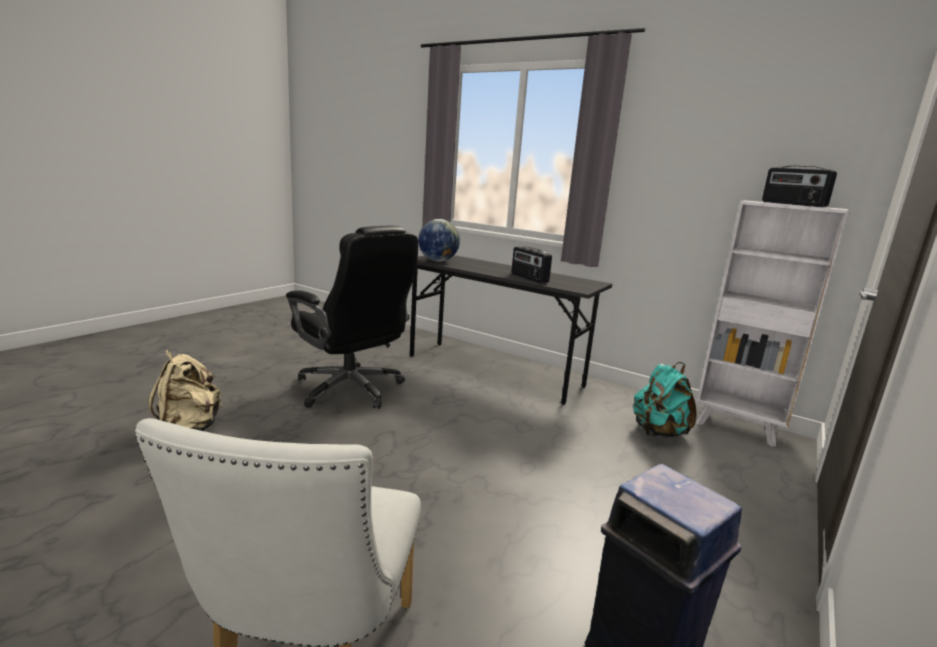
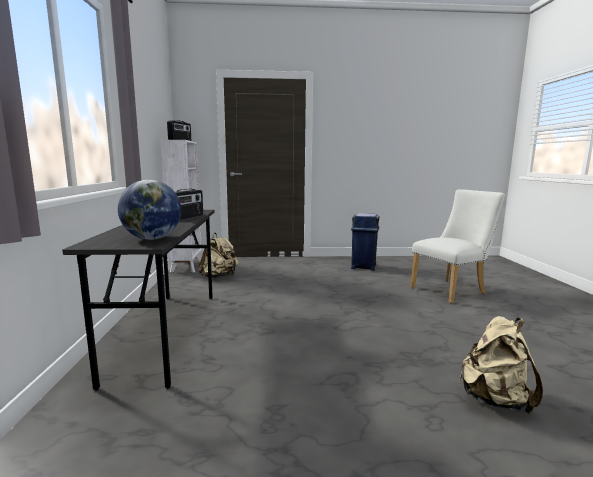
camera: 125 degrees left, 5 degrees down
black office chair [286,226,418,409] -> none
turquoise backpack [633,362,697,438] -> beige backpack [198,233,238,278]

